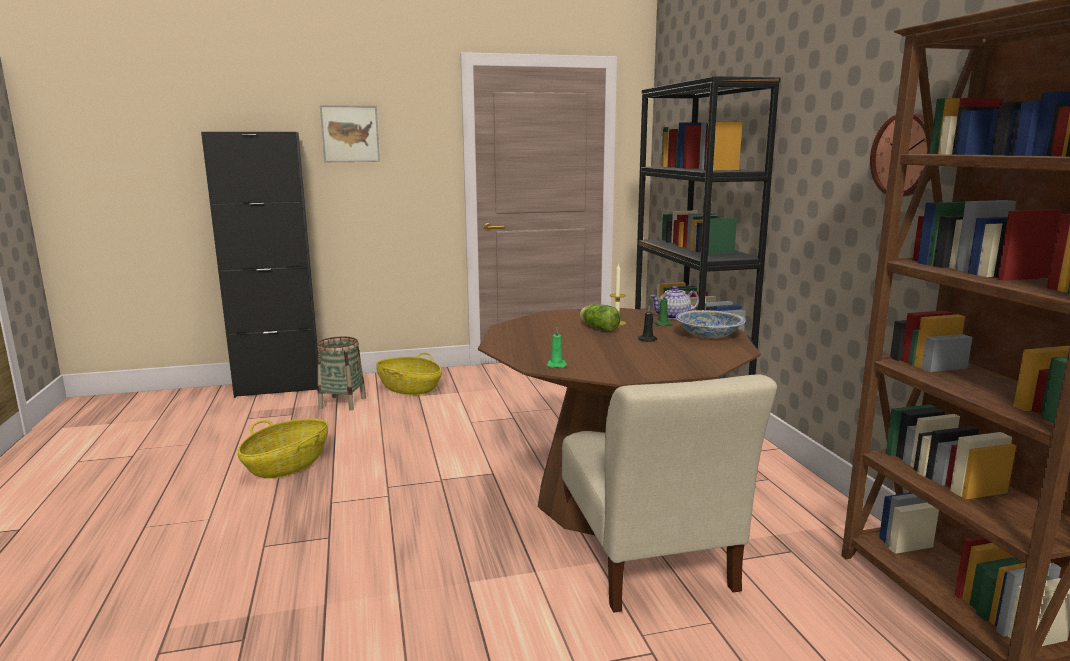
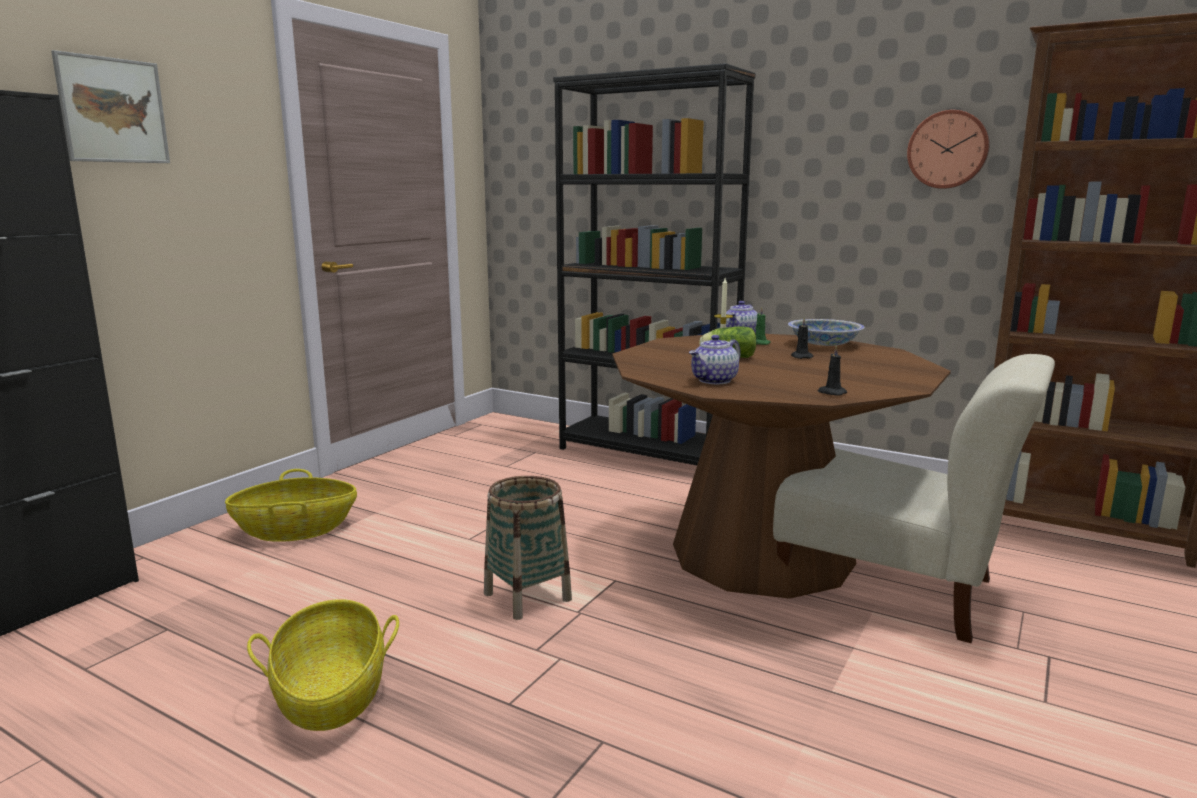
camera: 45 degrees left, 0 degrees up
basket [317,336,366,410] -> basket moved to [484,476,572,620]
green candle [547,328,567,368] -> black candle [818,345,847,396]
none -> teapot [689,335,741,384]

